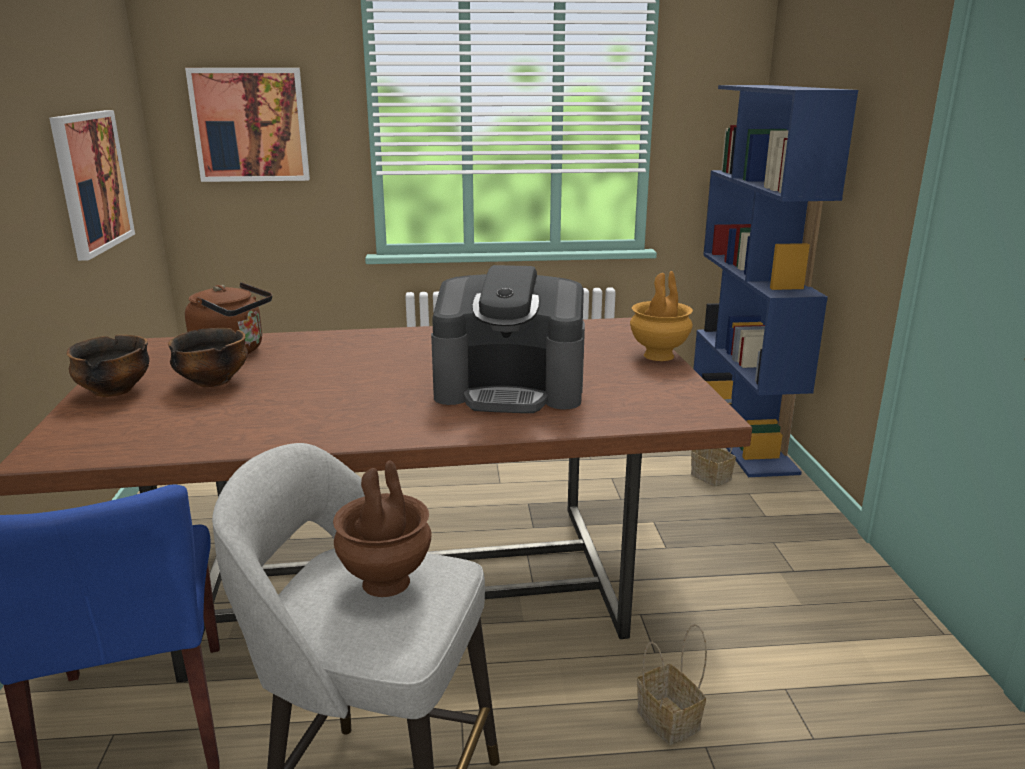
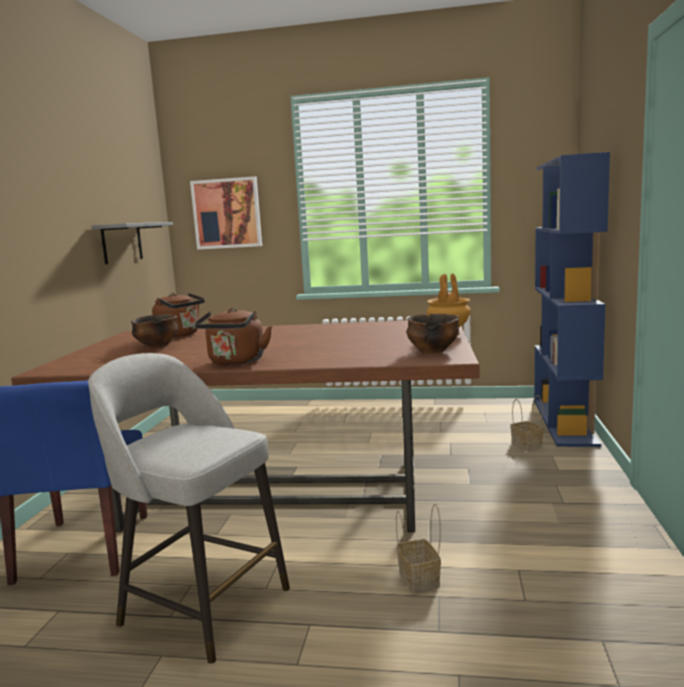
camera: 15 degrees right, 10 degrees down
picture [49,110,135,261] -> grey shelf [92,222,173,264]
bowl [67,335,150,397] -> bowl moved to [406,314,459,354]
brown vase [333,461,431,597] -> none
coffee machine [431,265,585,413] -> none
none -> brown kettle [195,307,272,365]

